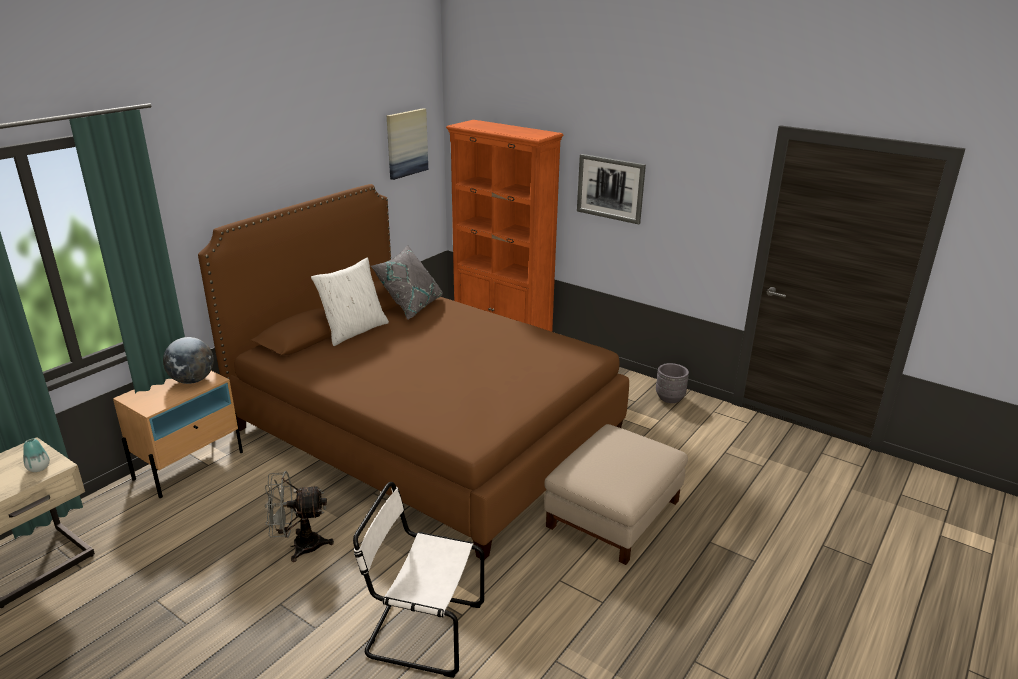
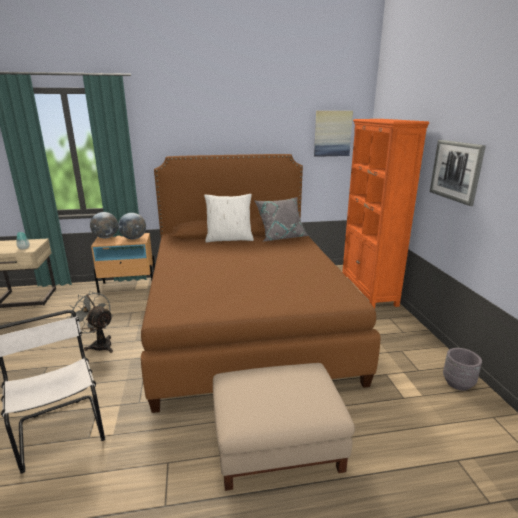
camera: 45 degrees right, 5 degrees down
none -> globe [90,212,118,238]

